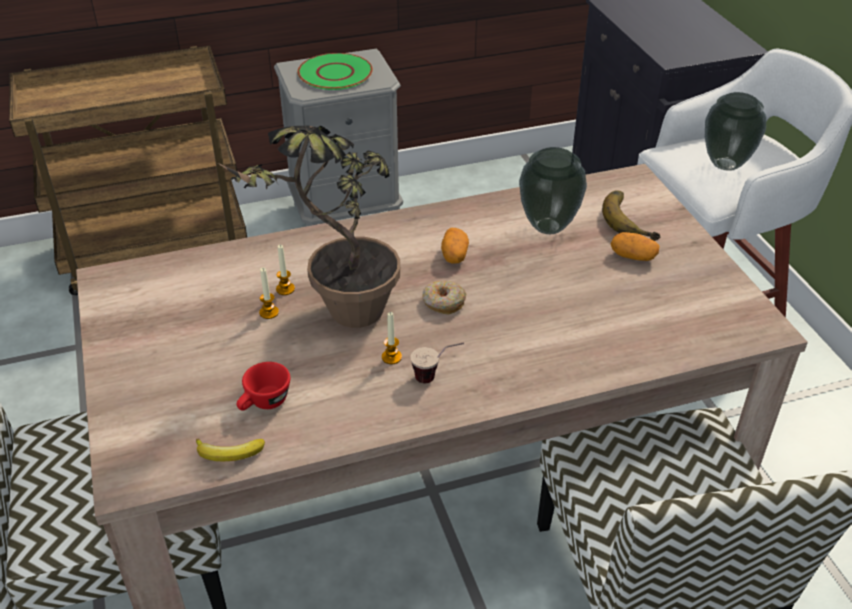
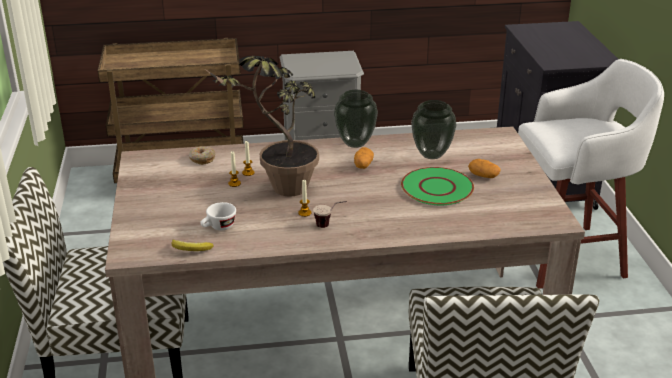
camera: 10 degrees right, 10 degrees down
red cup [236,362,290,411] -> white cup [200,202,236,231]
green plate [297,53,373,90] -> green plate moved to [401,167,474,205]
donut [422,281,466,315] -> donut moved to [189,146,215,165]
banana [602,190,660,241] -> none
vase [705,92,766,171] -> vase moved to [334,90,378,148]

